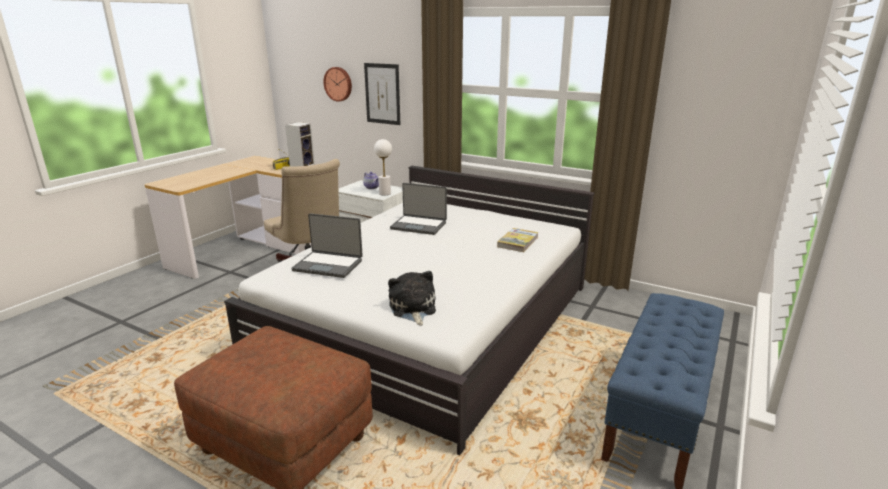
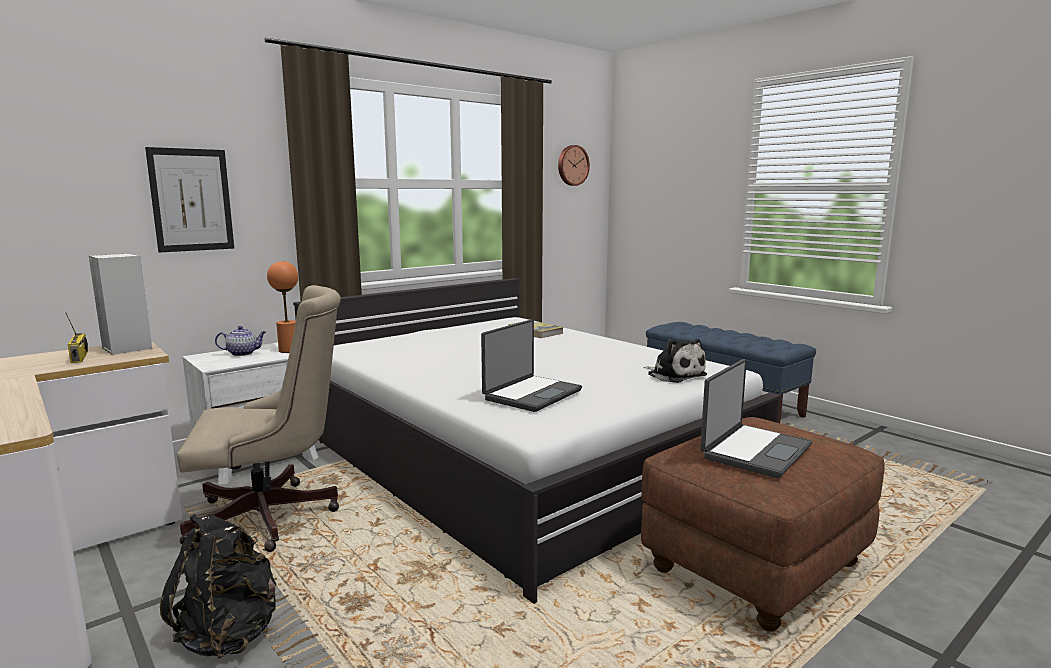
camera: 70 degrees left, 10 degrees down
wall clock [323,67,352,102] -> wall clock moved to [558,145,590,186]
white table lamp [374,139,392,195] -> orange table lamp [267,261,298,353]
plush toy [388,271,436,326] -> plush toy turned 135 degrees counterclockwise [644,339,707,383]
laptop [390,183,447,235] -> laptop moved to [700,359,812,478]
none -> black backpack [160,514,277,658]

